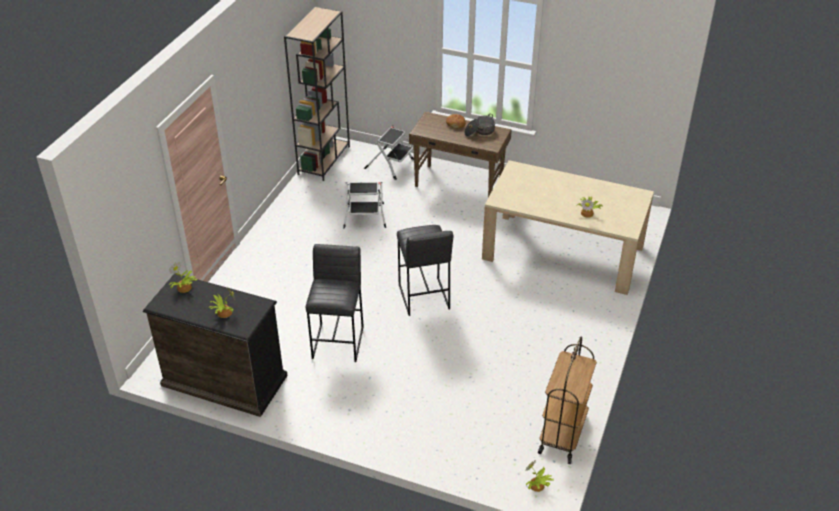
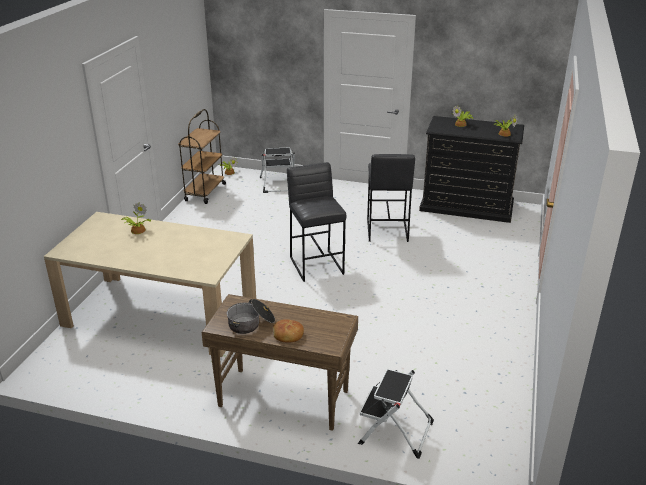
camera: 175 degrees right, 10 degrees down
bookcase [284,6,350,181] -> none
step ladder [343,182,386,229] -> step ladder moved to [260,148,295,193]

